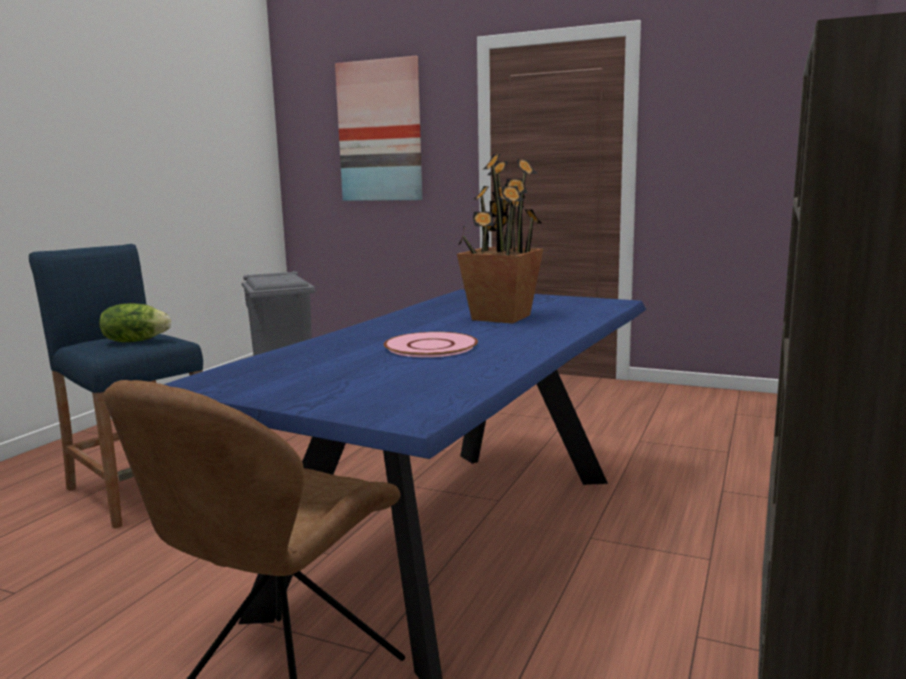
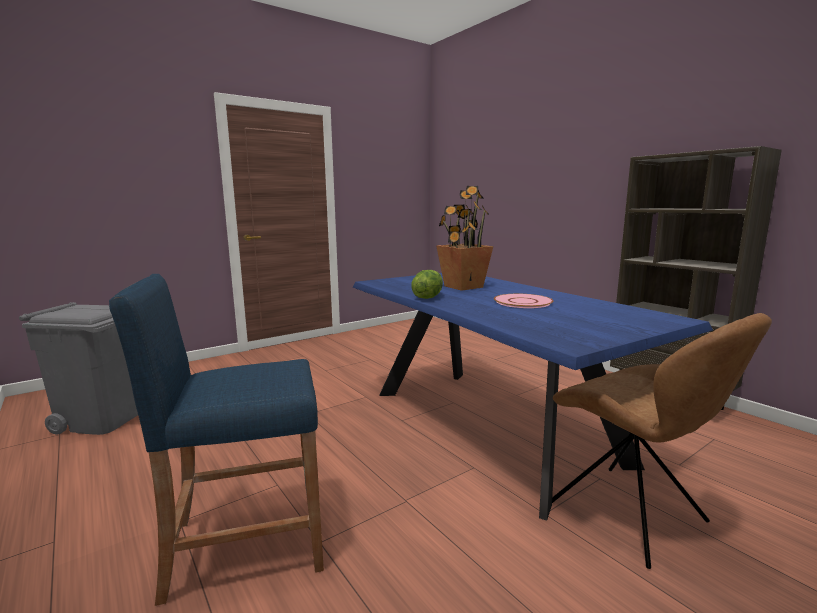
camera: 60 degrees left, 0 degrees up
lettuce [99,303,171,342] -> lettuce moved to [411,270,443,299]
picture [335,56,422,201] -> none

